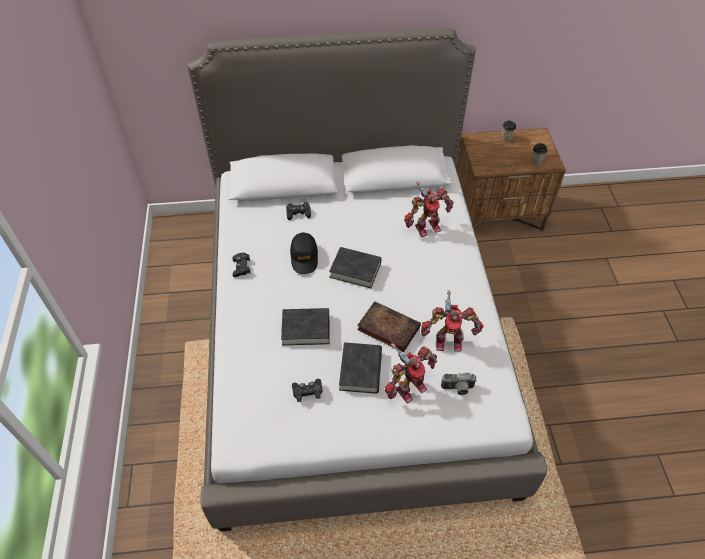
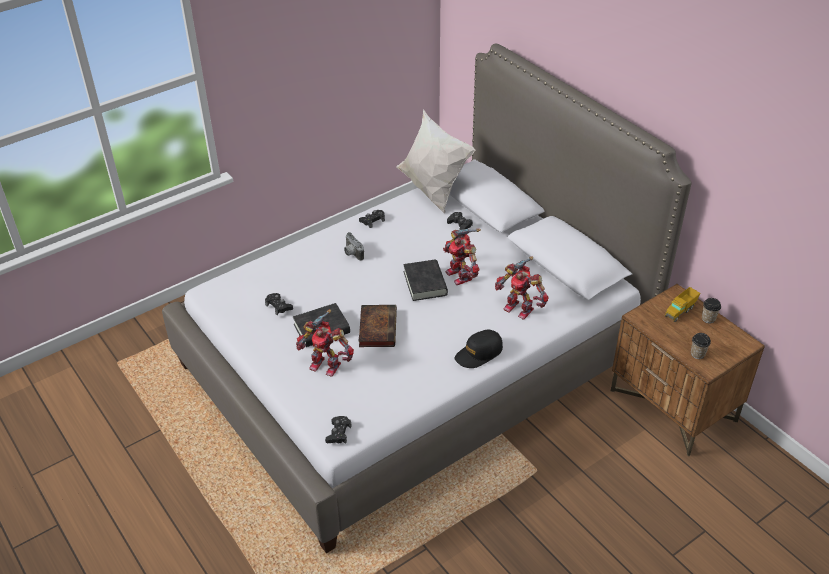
camera: 60 degrees right, 10 degrees down
black book [281,308,330,345] -> none
black cap [290,232,318,274] -> black cap moved to [454,330,503,368]
toy robot [421,290,484,352] -> toy robot moved to [443,229,481,285]
camera [441,373,477,395] -> camera moved to [344,232,364,261]
none -> black game controller [325,416,352,444]
none -> white pillow [396,109,475,214]
none -> toy truck [664,287,700,322]

